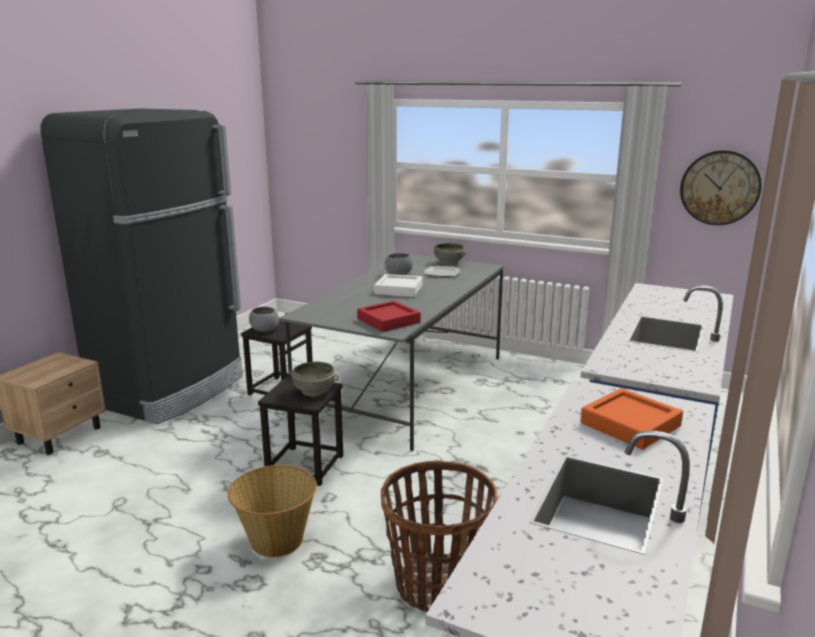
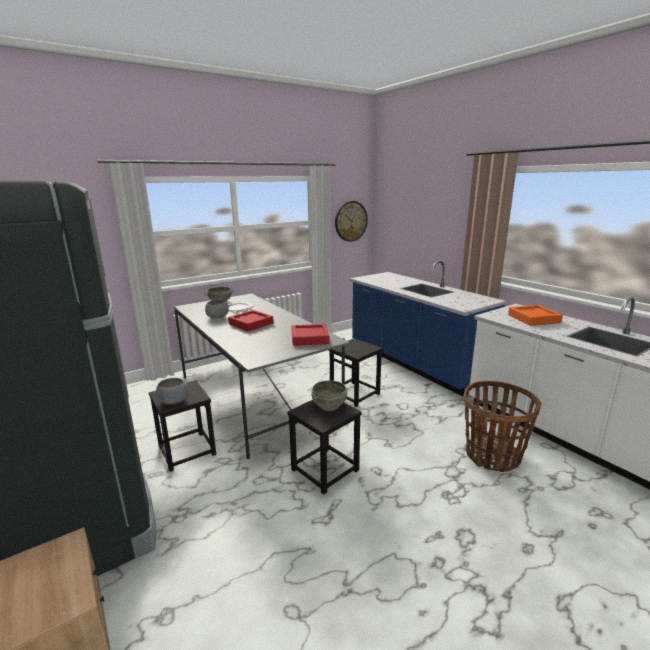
camera: 60 degrees left, 0 degrees up
basket [228,465,317,557] -> none
white tray [374,274,423,297] -> red tray [228,310,274,331]
none -> black stool [329,338,383,407]

